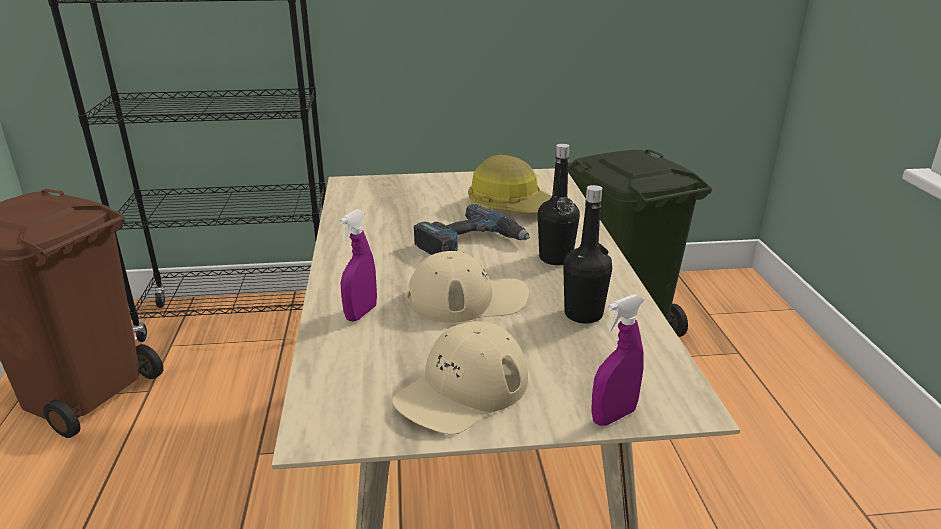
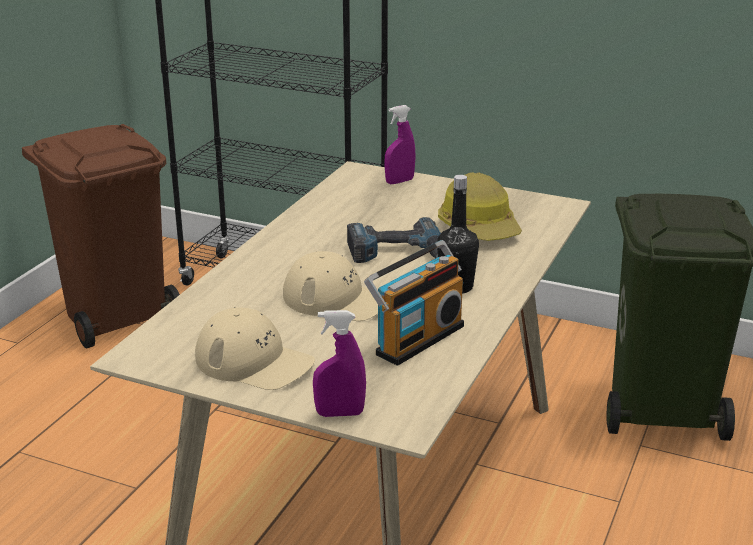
camera: 30 degrees right, 0 degrees up
purple spray bottle [340,209,377,321] -> purple spray bottle moved to [384,105,416,184]
beige cap [392,321,528,435] -> beige cap turned 135 degrees counterclockwise [195,307,315,390]
black bottle [563,185,612,324] -> radio [364,240,464,366]

